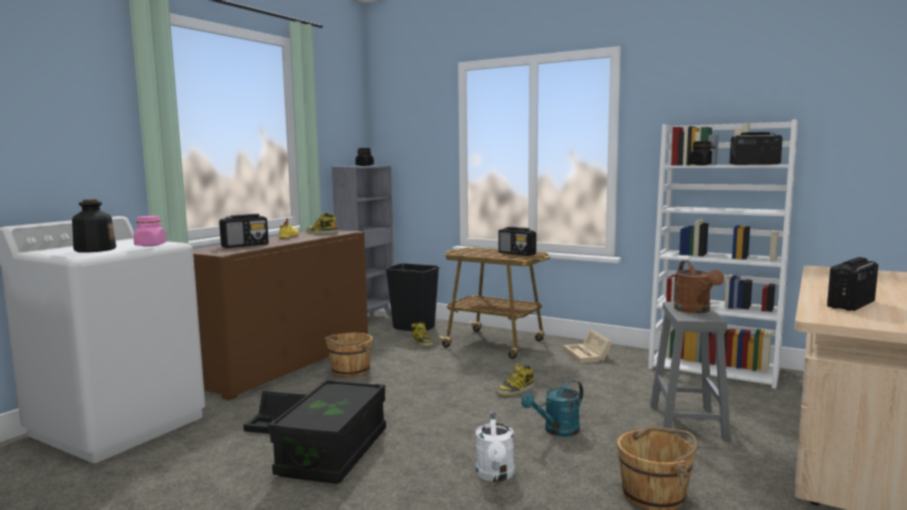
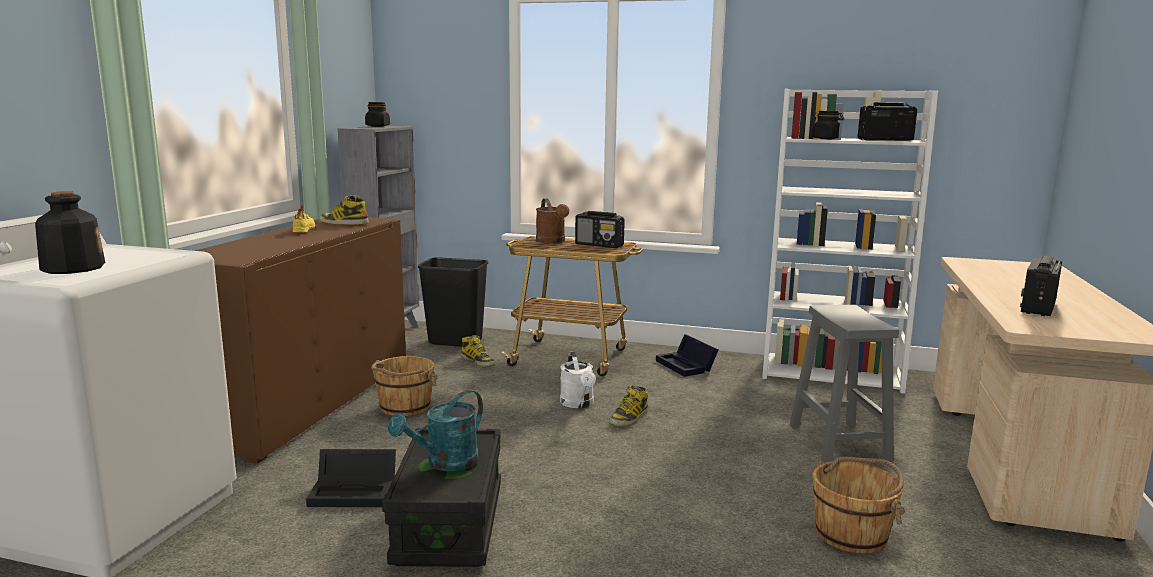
camera: 15 degrees left, 5 degrees up
pink jar [133,216,166,247] -> none
radio [219,214,269,248] -> none
white watering can [476,412,514,482] -> white watering can moved to [560,352,596,408]
turquoise watering can [521,380,583,437] -> turquoise watering can moved to [388,390,483,471]
beige storage box [564,329,612,363] -> black storage box [656,334,718,377]
brown watering can [674,260,724,313] -> brown watering can moved to [536,198,569,244]

